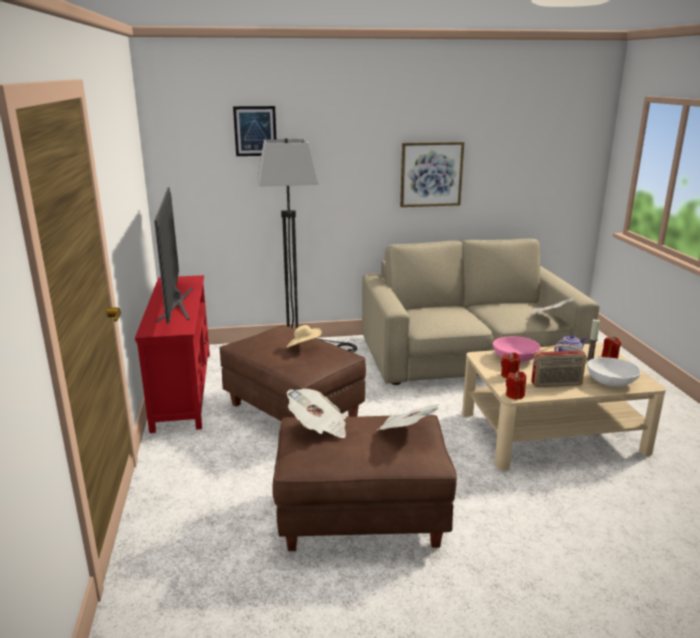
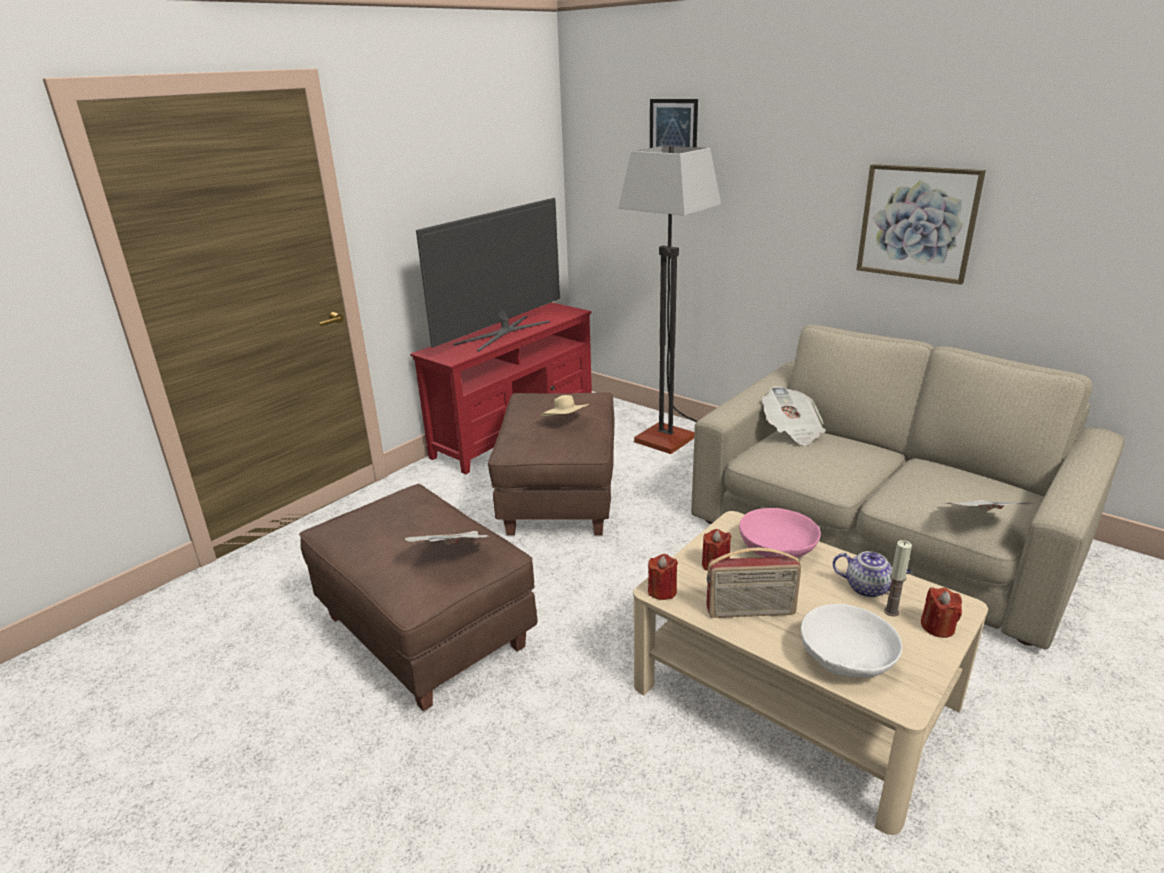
camera: 50 degrees right, 5 degrees up
newspaper [287,389,346,438] -> newspaper moved to [762,386,826,446]
radio [531,344,586,387] -> radio turned 45 degrees counterclockwise [706,548,801,618]

